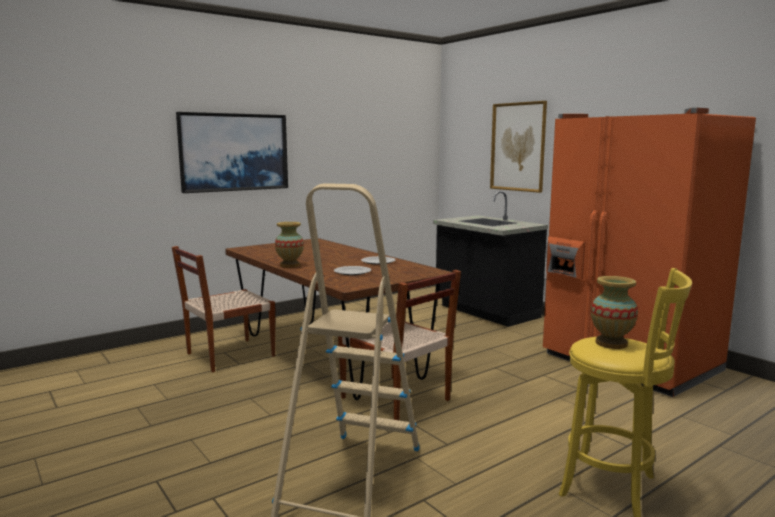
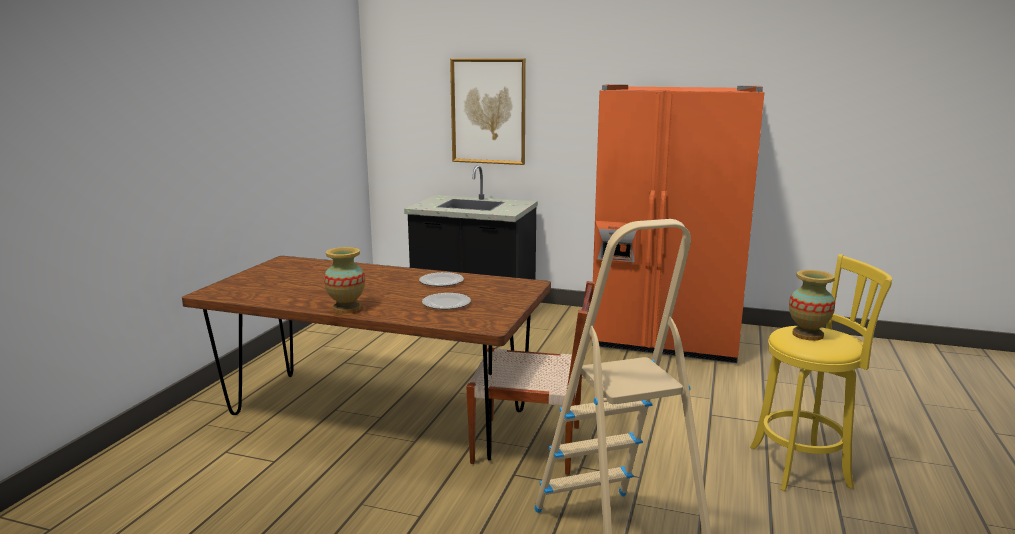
camera: 35 degrees left, 5 degrees up
chair [172,246,275,372] -> none
picture [176,112,288,193] -> none

